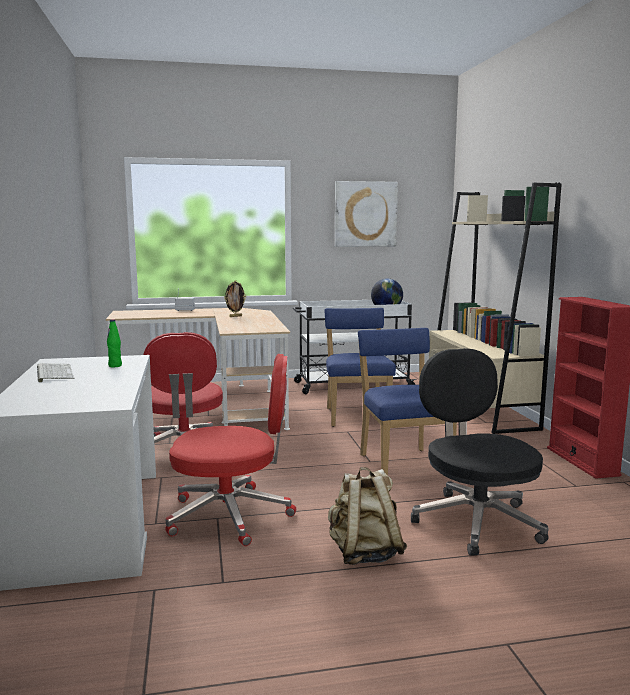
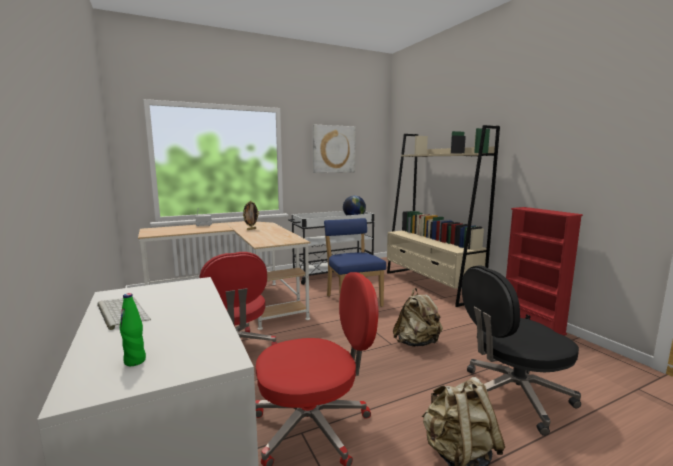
camera: 15 degrees left, 0 degrees up
green bottle [107,319,122,367] -> green bottle moved to [120,293,146,366]
blue chair [358,328,457,475] -> beige backpack [393,288,443,347]
black office chair [411,348,549,555] -> black office chair turned 75 degrees counterclockwise [462,265,581,436]

